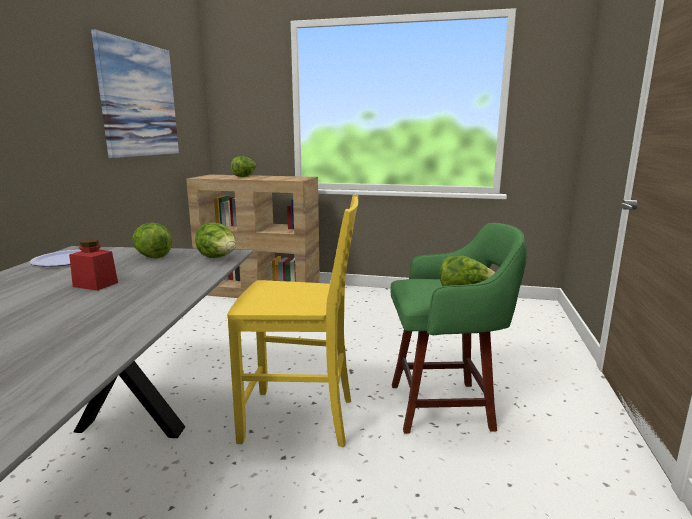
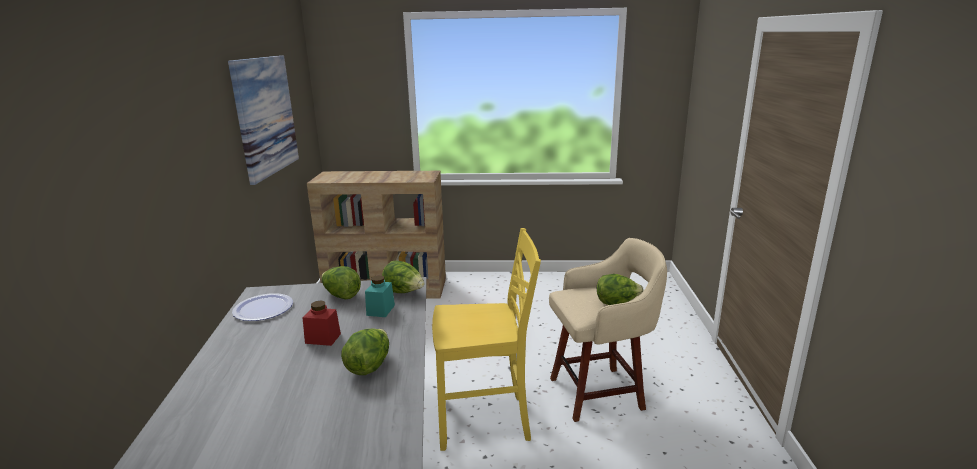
camera: 10 degrees left, 5 degrees up
lettuce [231,156,256,177] -> lettuce moved to [341,329,389,375]
green stool [391,223,527,434] -> beige stool [549,238,667,422]
none -> turquoise jar [365,275,395,317]

